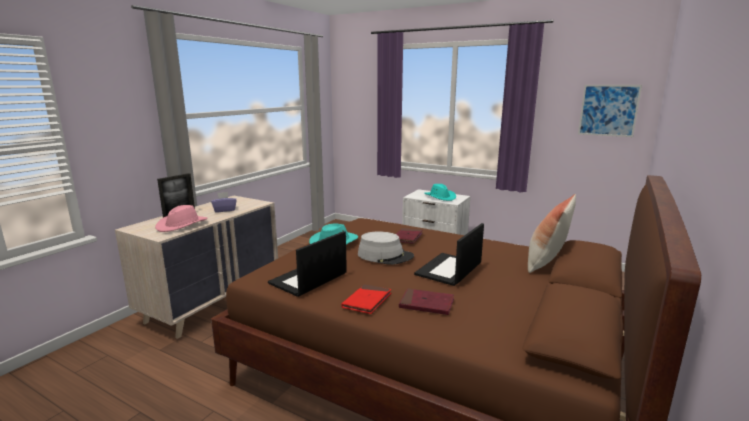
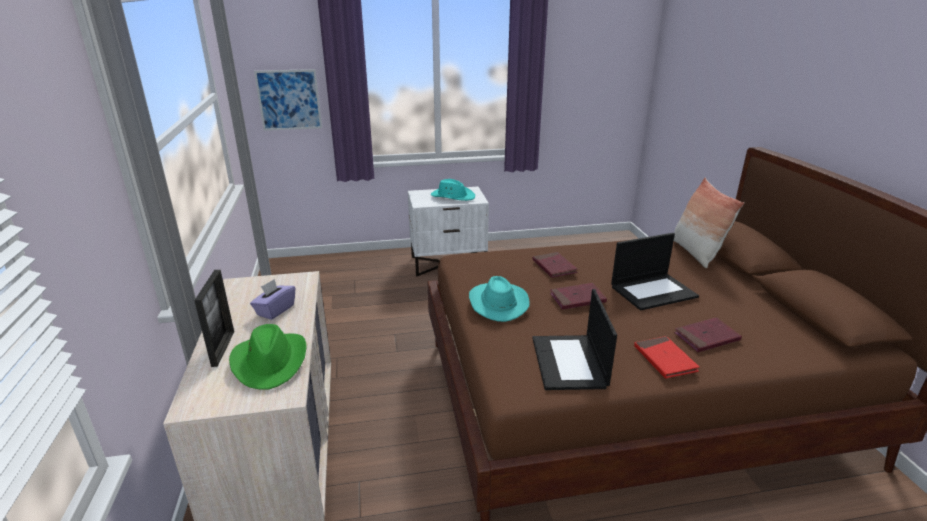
camera: 40 degrees left, 10 degrees up
pink hat [155,205,208,232] -> green hat [229,324,307,390]
grey hat [358,232,414,265] -> red book [550,283,607,310]
laptop [414,223,484,286] -> laptop turned 105 degrees counterclockwise [611,233,699,310]
picture [578,85,642,137] -> picture moved to [254,69,322,131]

